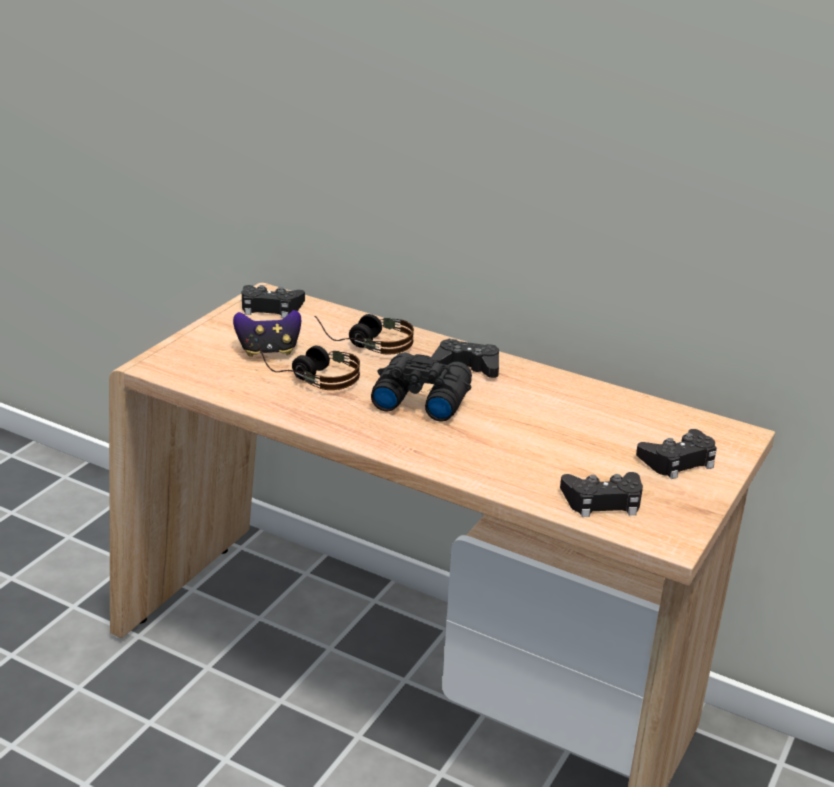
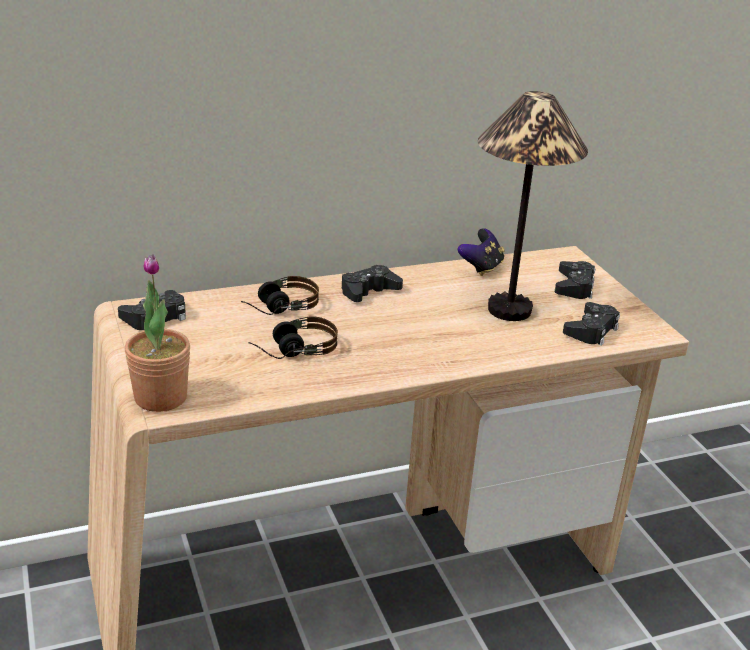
camera: 50 degrees left, 0 degrees up
game controller [233,310,301,357] -> game controller moved to [457,228,505,276]
black binoculars [371,353,472,422] -> none
none -> potted plant [125,254,190,412]
none -> table lamp [478,91,588,321]

